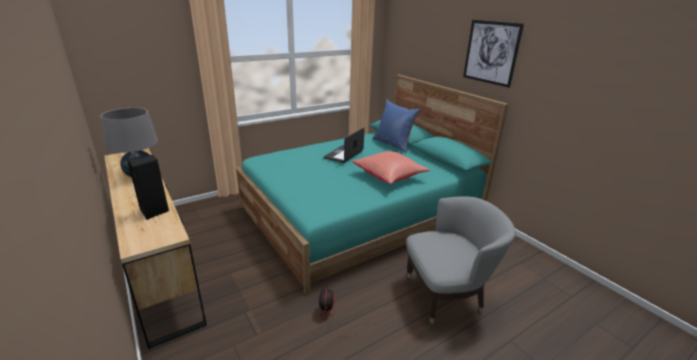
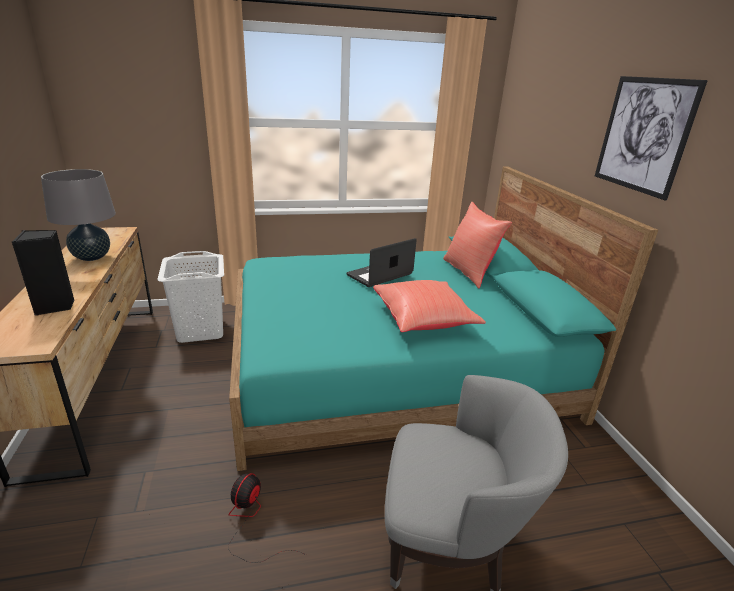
camera: 20 degrees right, 0 degrees up
blue pillow [373,100,420,153] -> red pillow [443,202,512,289]
none -> white laundry basket [157,251,224,343]

